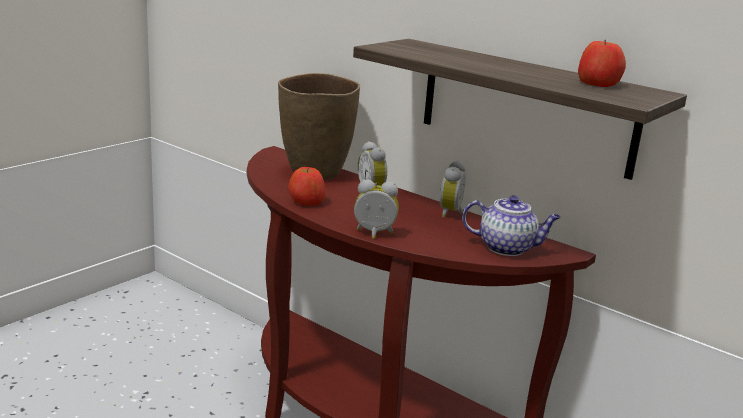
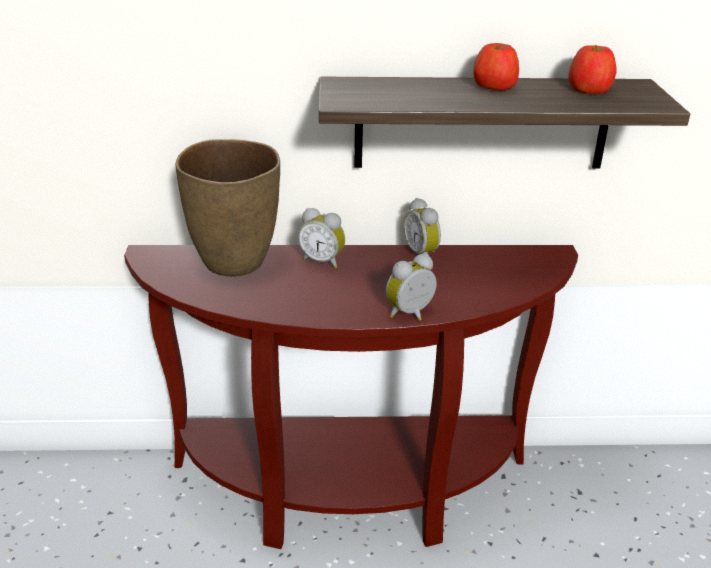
camera: 40 degrees left, 10 degrees up
apple [288,167,325,205] -> apple moved to [473,43,519,90]
teapot [462,195,561,256] -> none

